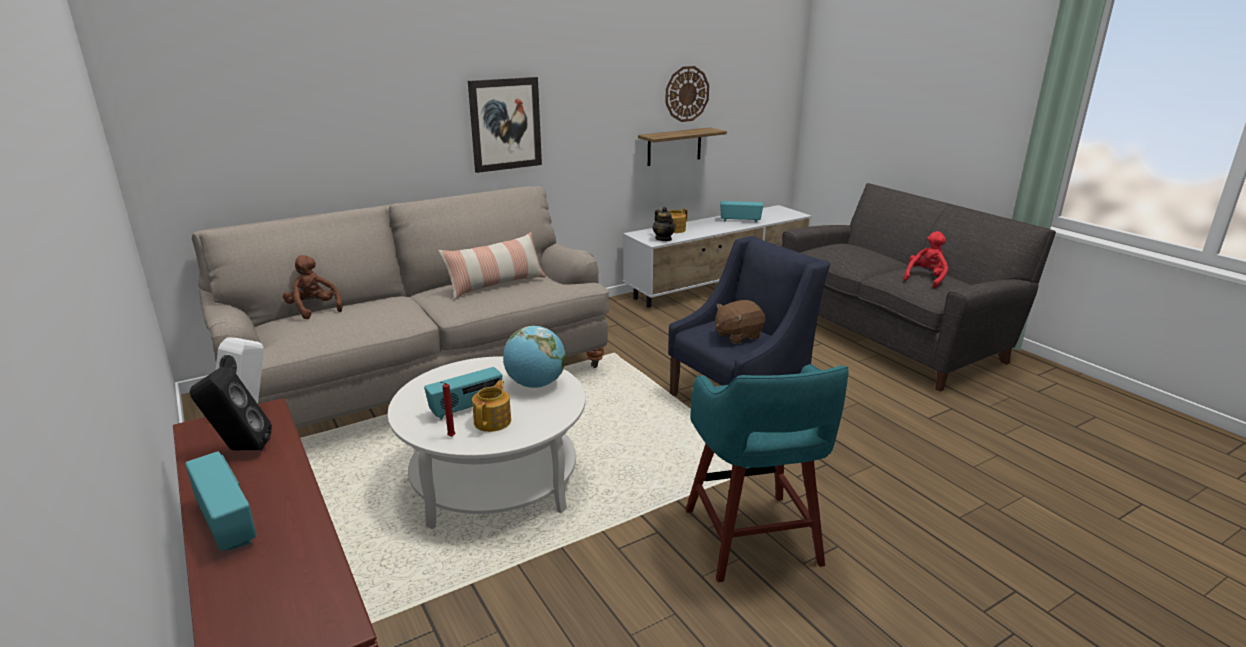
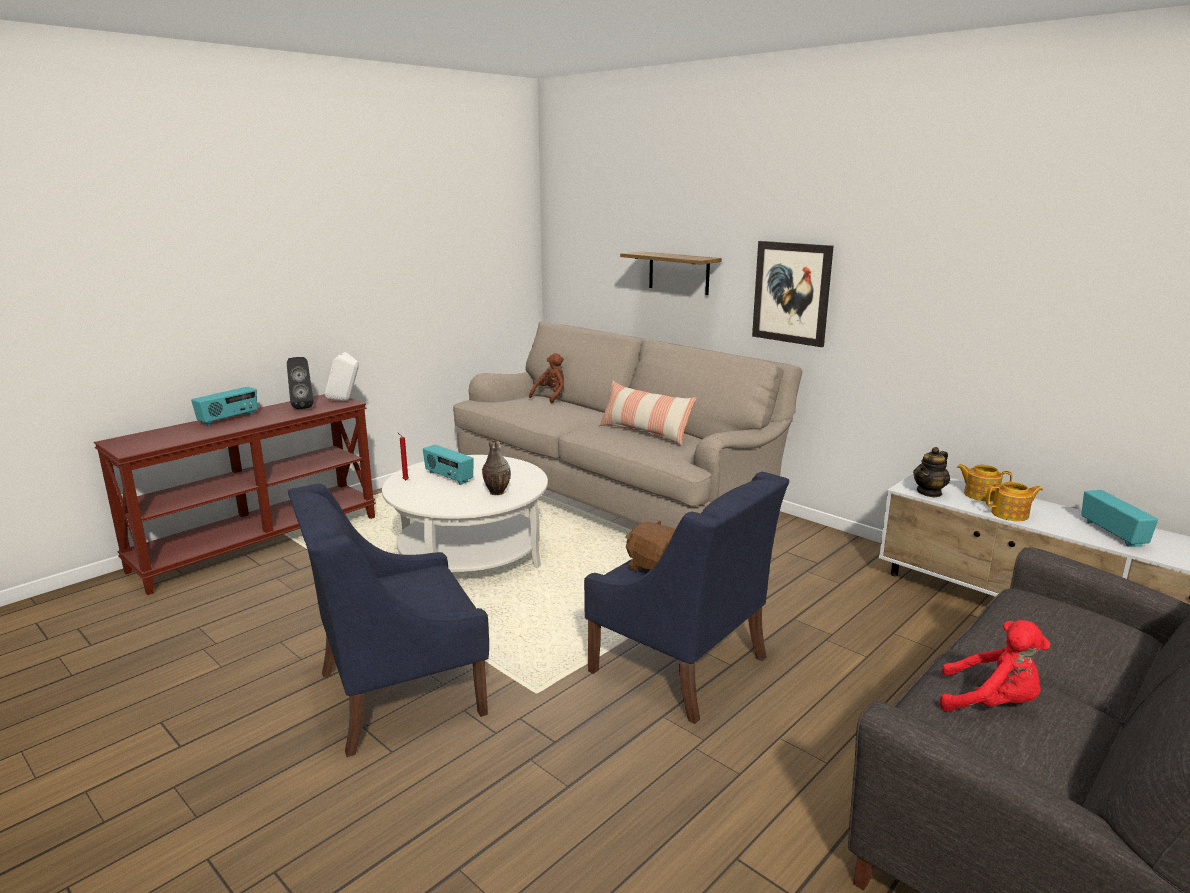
camera: 75 degrees right, 5 degrees down
teapot [472,380,511,432] -> teapot moved to [986,482,1043,521]
globe [503,326,566,388] -> vase [482,440,511,495]
shelf [638,127,727,166] -> shelf moved to [620,251,722,295]
wall clock [665,66,709,122] -> none
turquoise stool [686,364,849,582] -> blue armchair [288,484,489,757]

